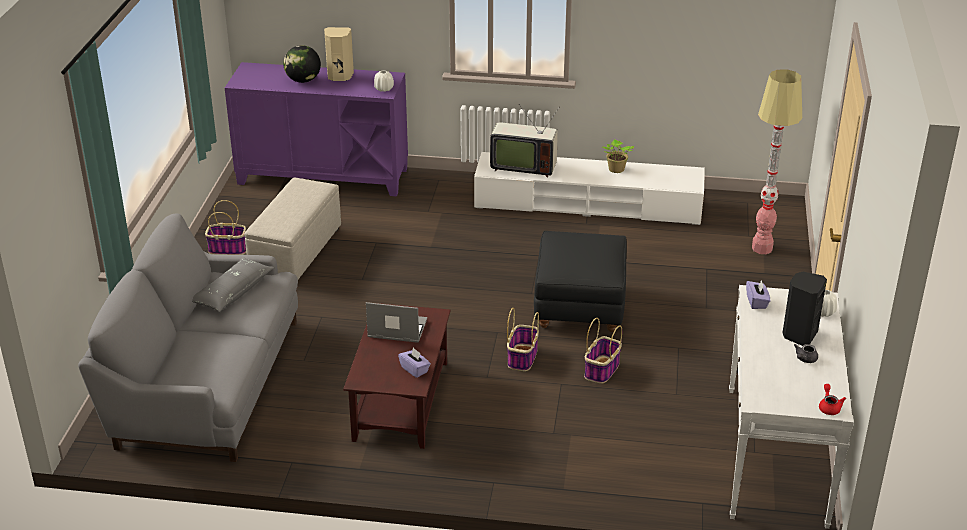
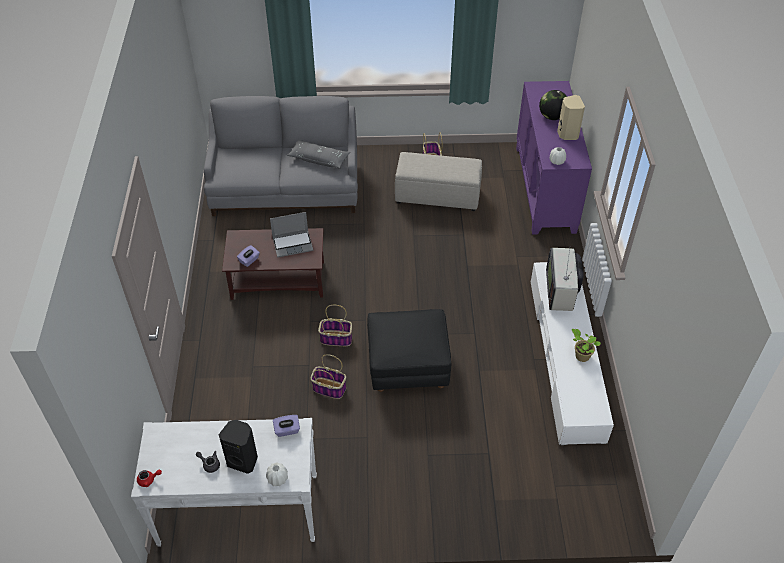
camera: 80 degrees right, 15 degrees up
laptop [366,302,427,343] -> laptop turned 75 degrees clockwise [270,212,313,257]
floor lamp [752,69,802,254] -> none

